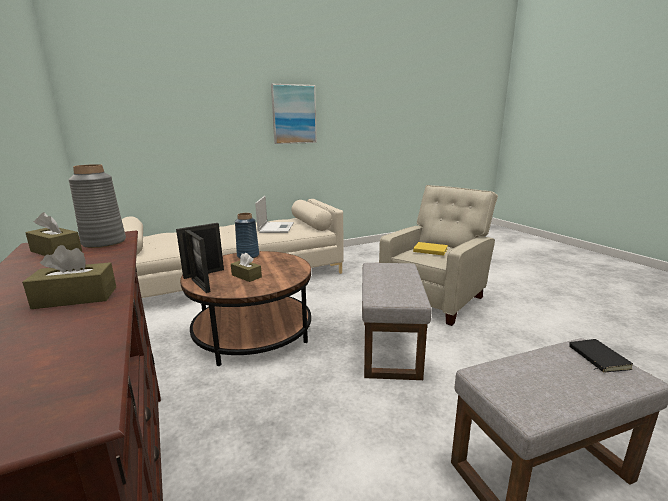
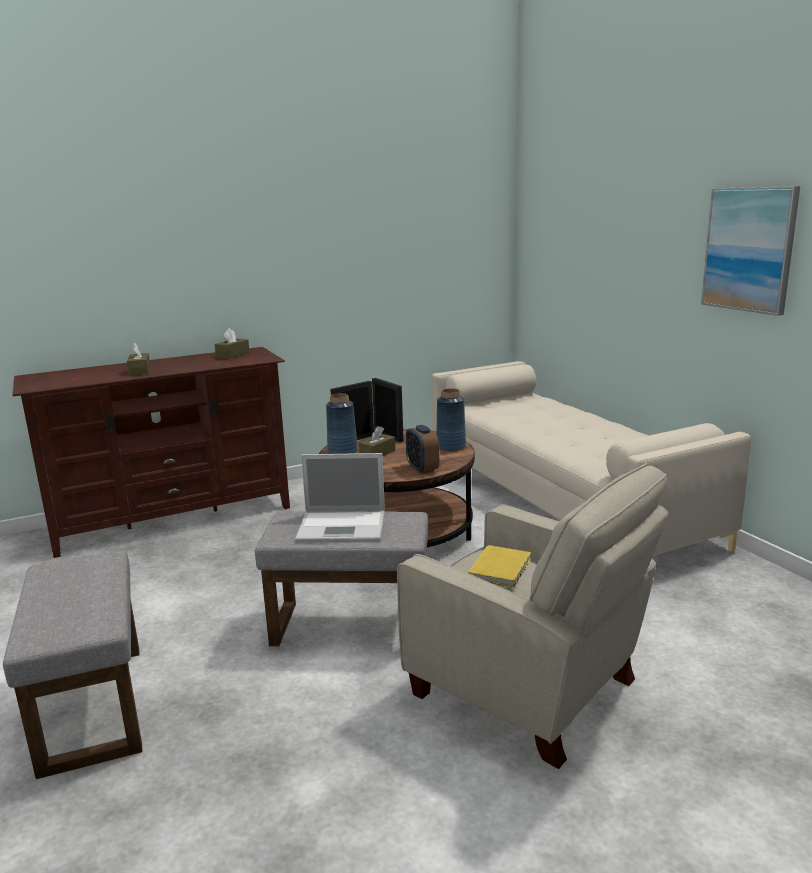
camera: 90 degrees right, 0 degrees up
grey vase [68,164,126,248] -> none
laptop [255,196,294,233] -> laptop moved to [295,453,385,542]
black book [569,339,633,373] -> none
none -> blue vase [326,393,358,454]
none -> alarm clock [406,425,439,474]

